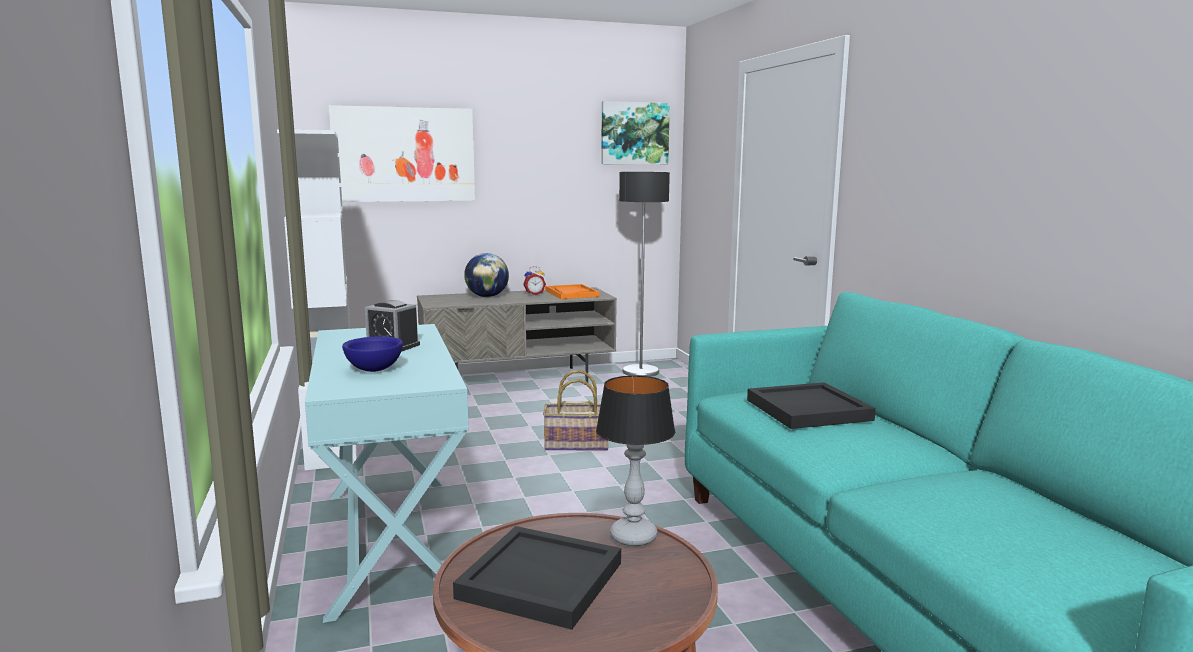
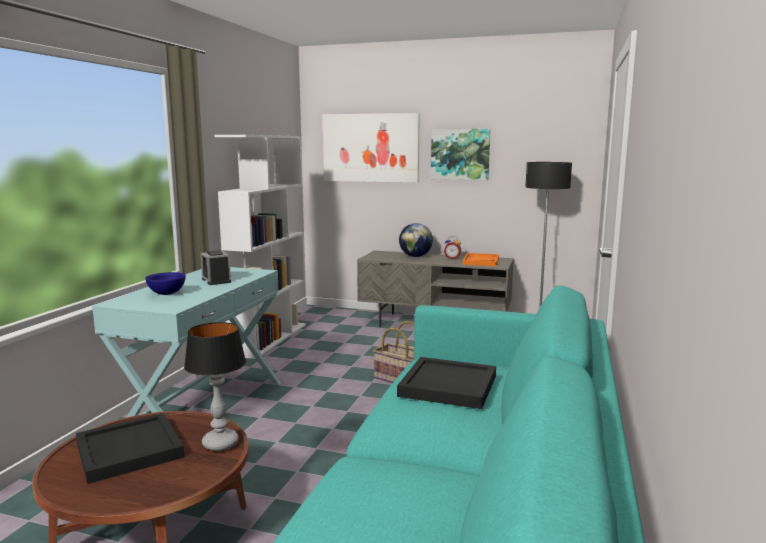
camera: 35 degrees right, 0 degrees up
picture [601,101,670,164] -> picture moved to [431,129,490,180]

